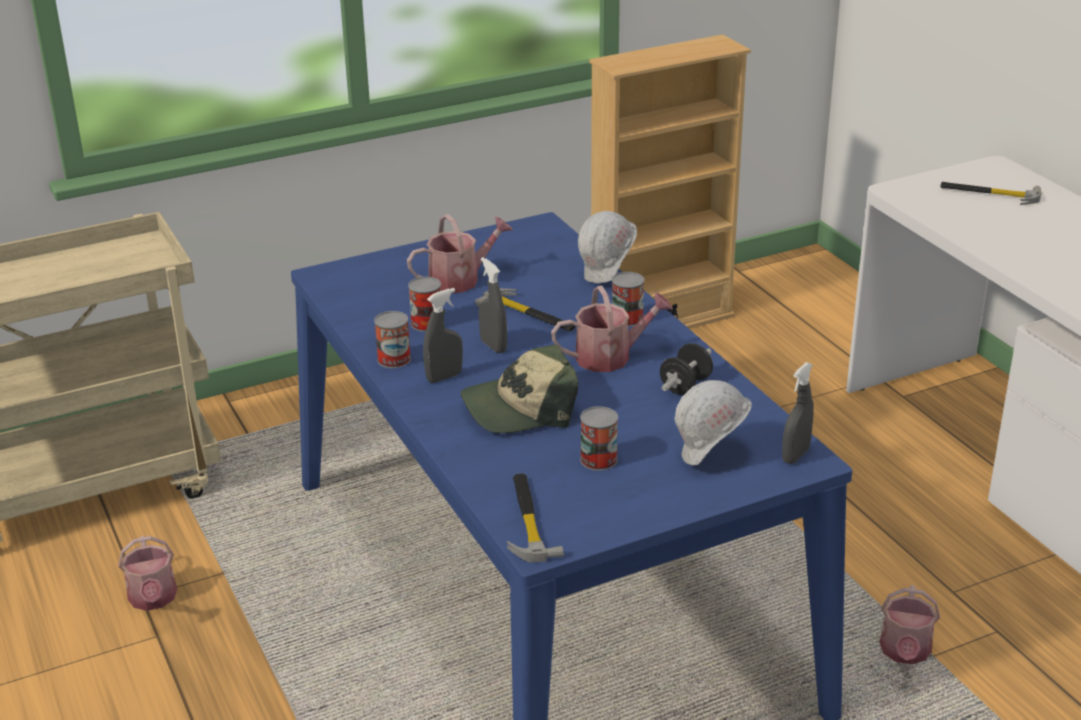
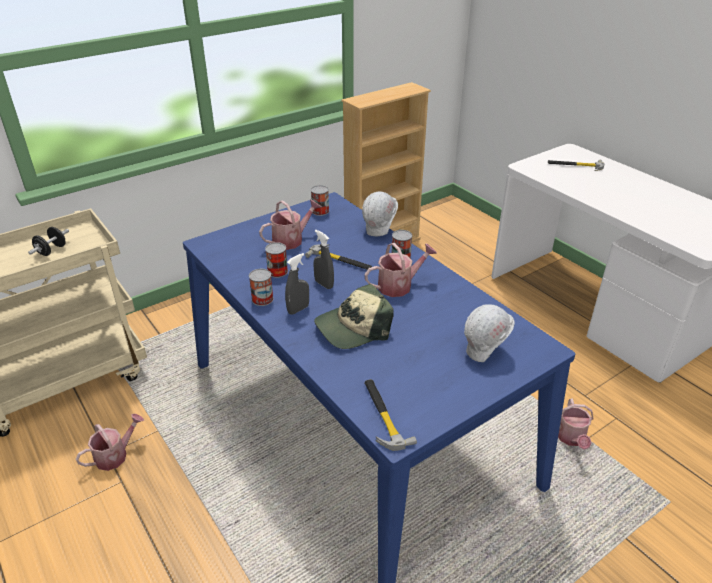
camera: 10 degrees left, 5 degrees up
watering can [118,536,177,611] -> watering can turned 105 degrees counterclockwise [76,414,144,471]
can [580,406,618,471] -> can moved to [311,185,329,216]
black dumbbell [660,343,713,395] -> black dumbbell moved to [28,227,69,256]
grey spray bottle [782,362,814,464] -> none

